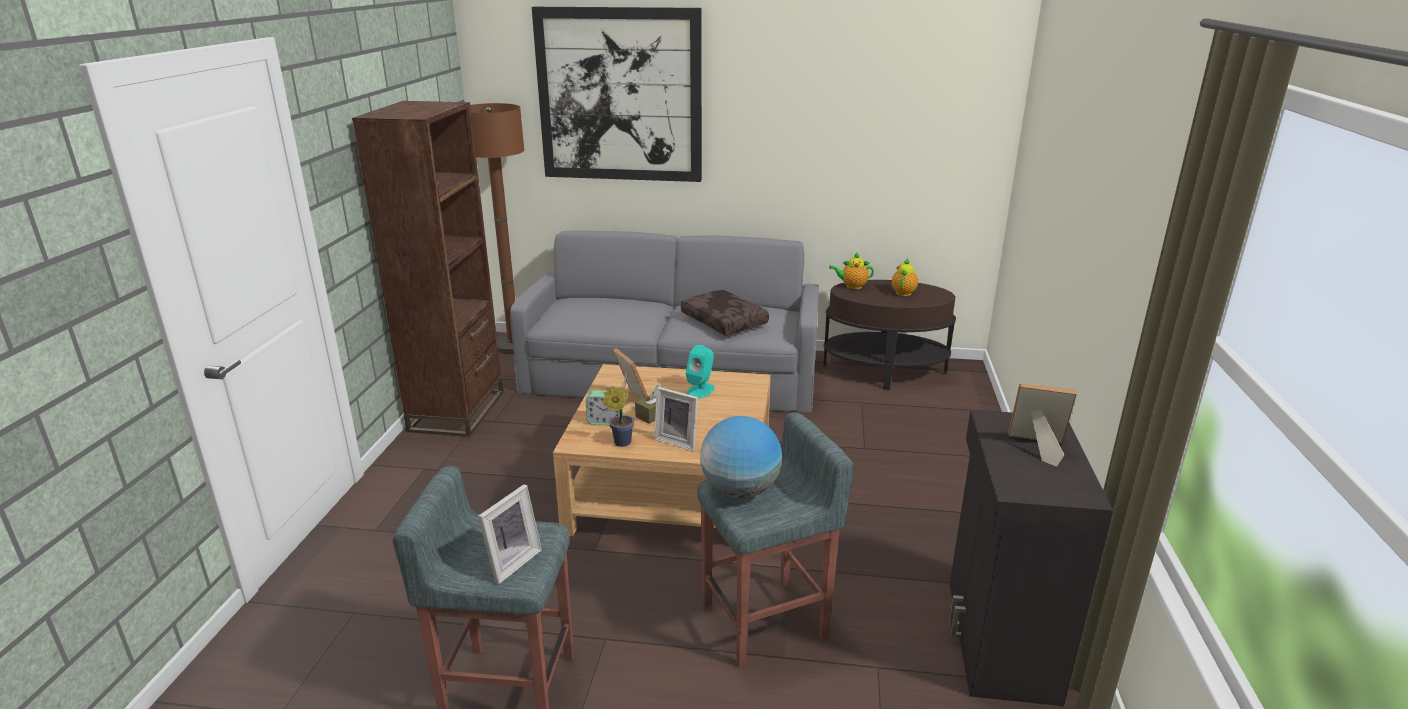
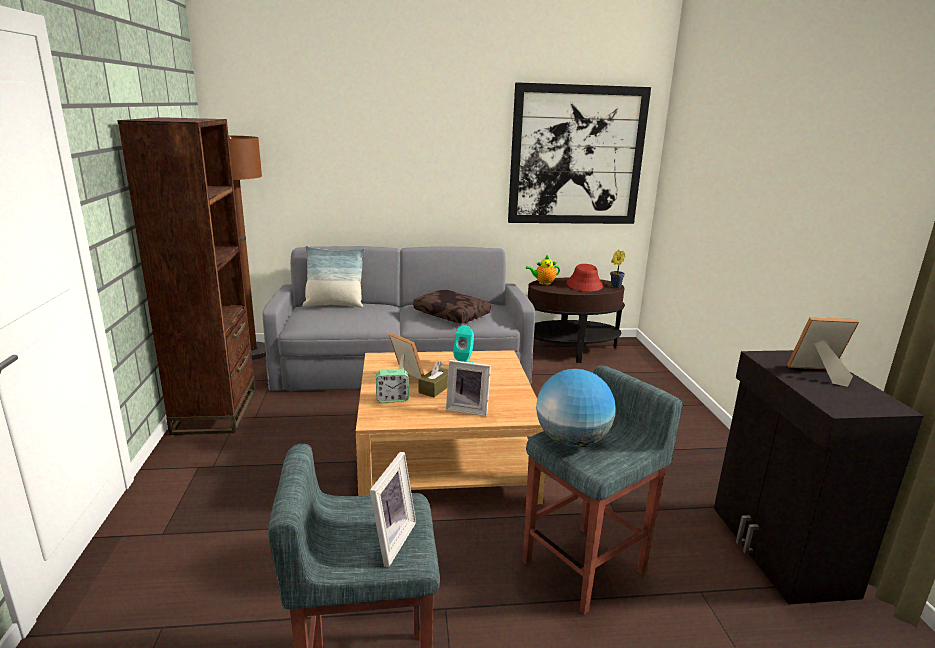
camera: 15 degrees left, 5 degrees down
picture [532,7,702,182] -> picture moved to [508,82,651,224]
potted plant [602,386,634,447] -> potted plant moved to [610,250,626,288]
teapot [892,258,918,296] -> red hat [566,264,603,292]
none -> pillow [302,246,365,308]

